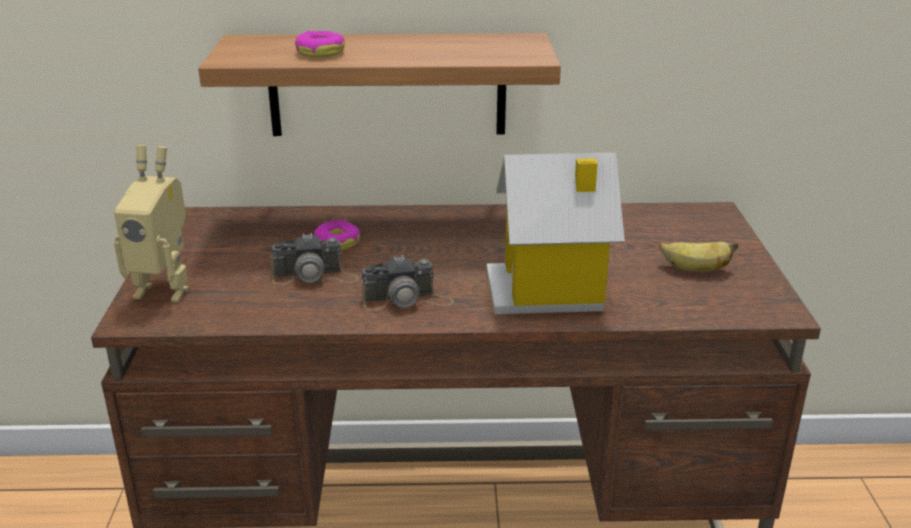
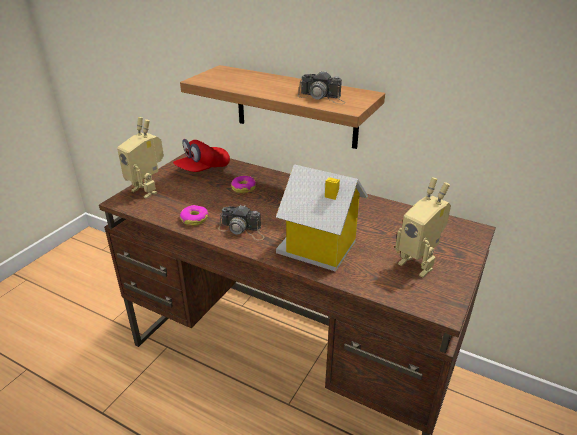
camera: 30 degrees right, 5 degrees up
camera [271,233,359,285] -> camera moved to [297,71,346,104]
donut [295,31,345,58] -> donut moved to [180,205,209,226]
banana [659,242,738,272] -> toy robot [395,177,451,278]
none -> red cap [173,139,230,172]

